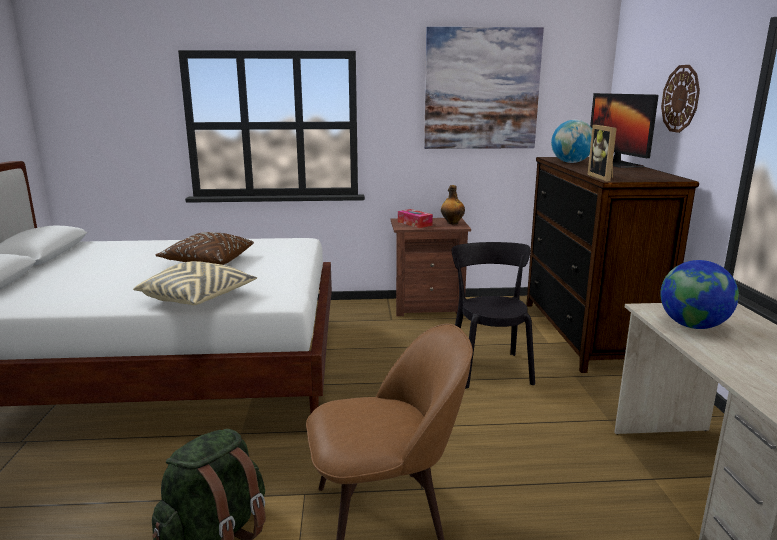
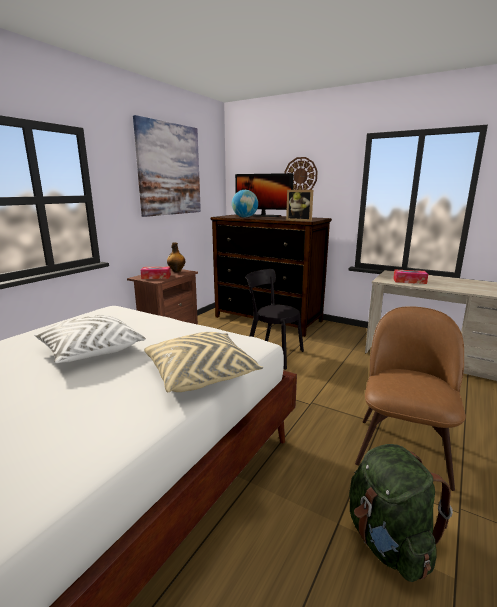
camera: 55 degrees left, 0 degrees up
brown pillow [155,232,254,265] -> white pillow [34,315,146,363]
globe [660,260,739,329] -> tissue box [393,270,428,284]

